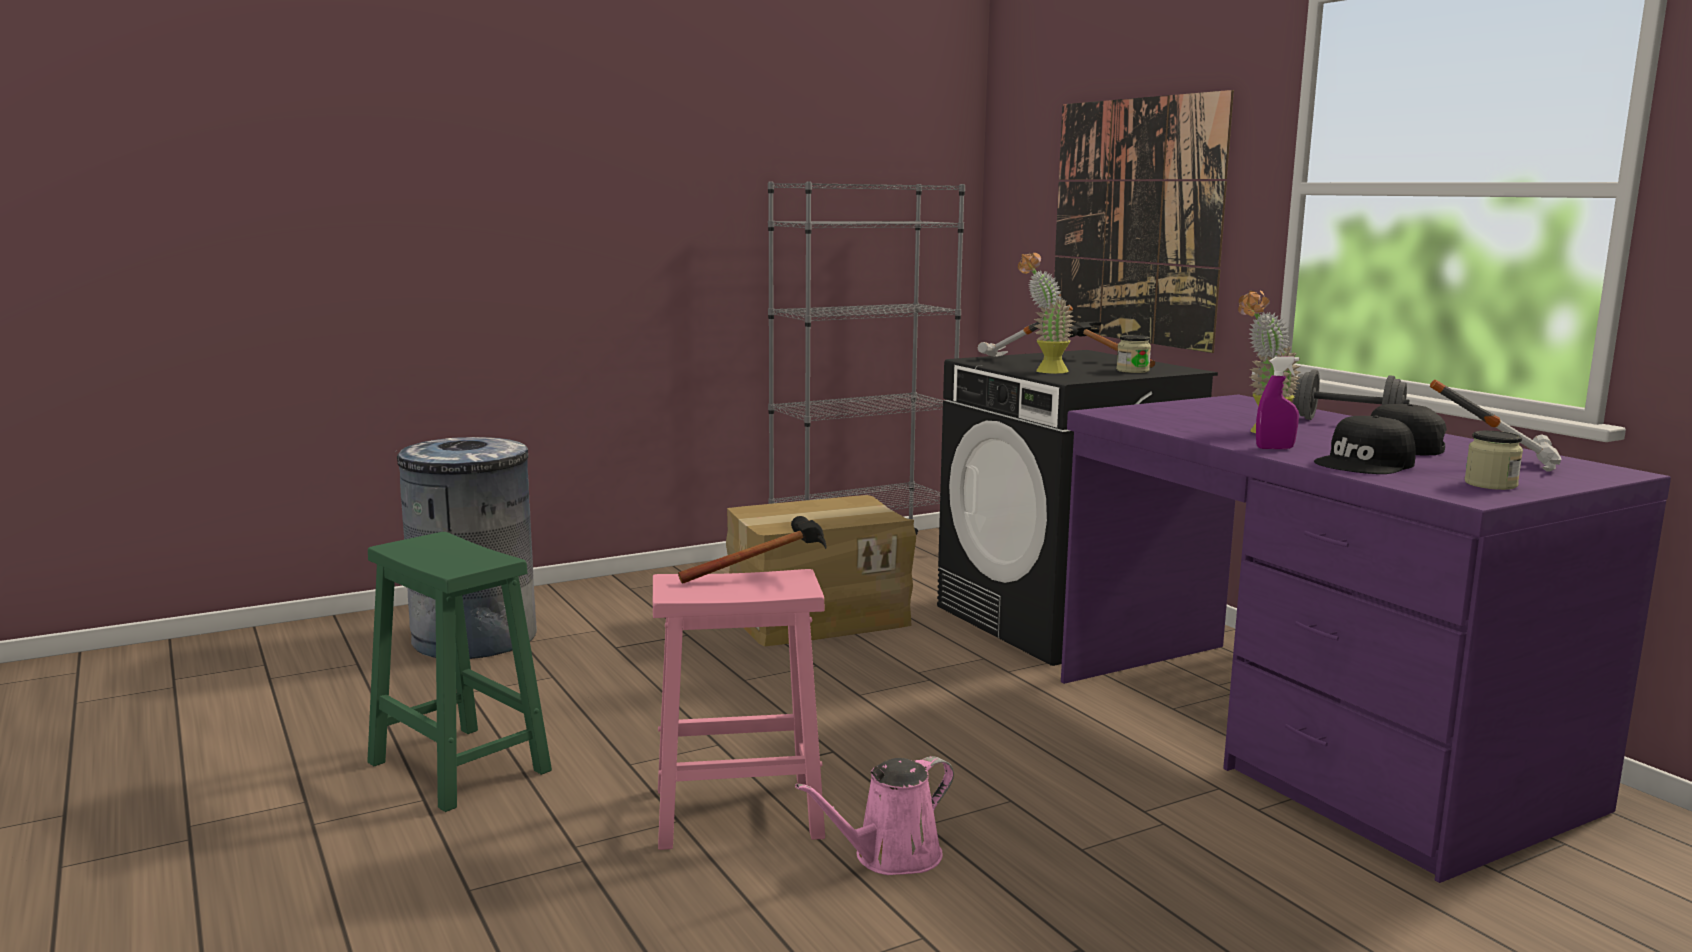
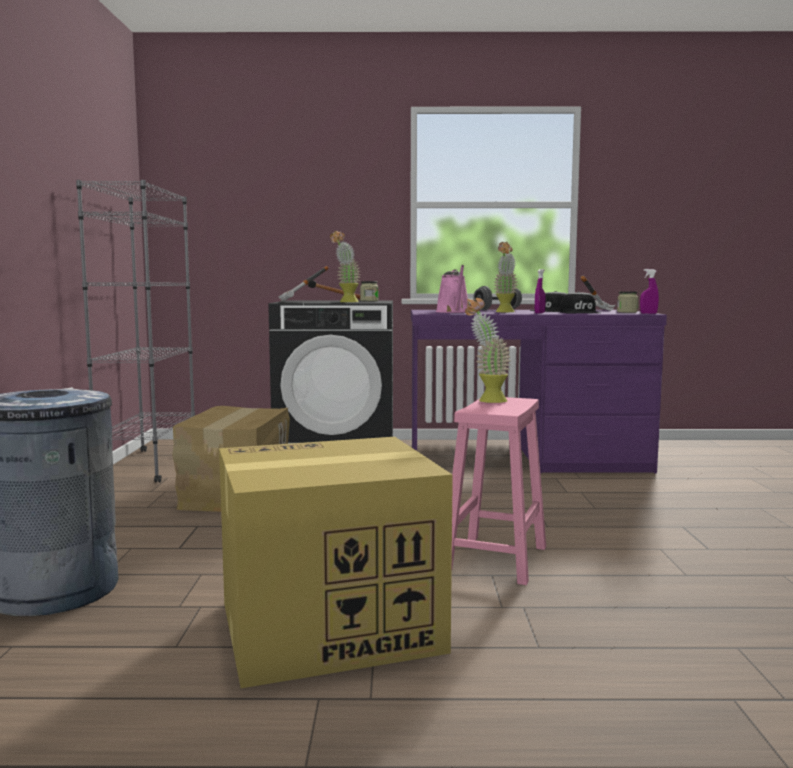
camera: 60 degrees left, 5 degrees down
green stool [367,532,552,812] -> cardboard box [219,437,453,688]
hammer [678,516,827,584] -> potted plant [465,298,510,403]
pink watering can [795,756,954,875] -> pink watering can moved to [436,265,468,313]
picture [1054,90,1234,353] -> none
none -> purple spray bottle [640,269,659,314]

